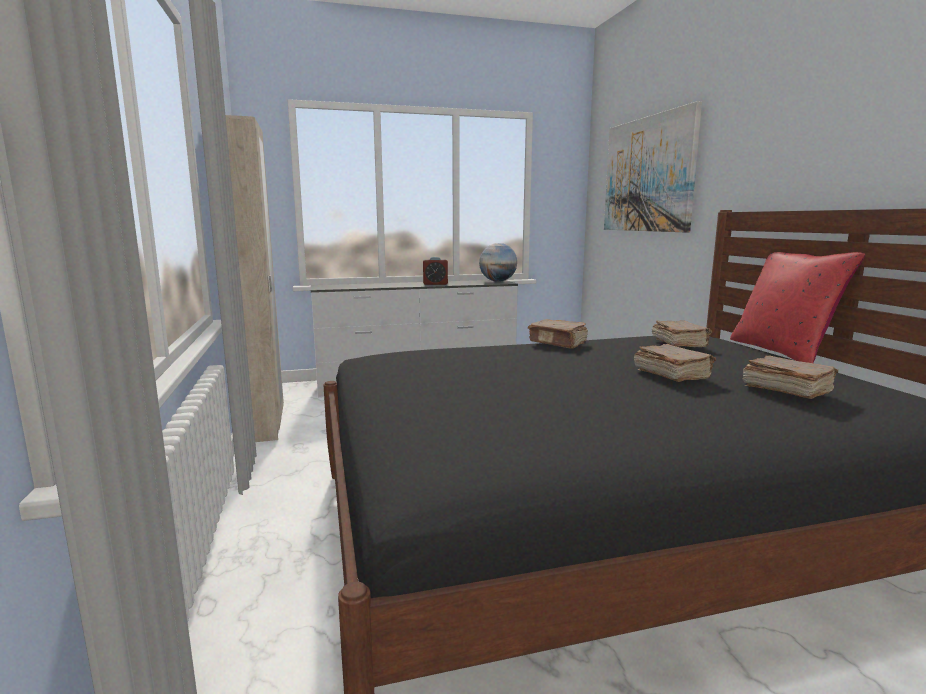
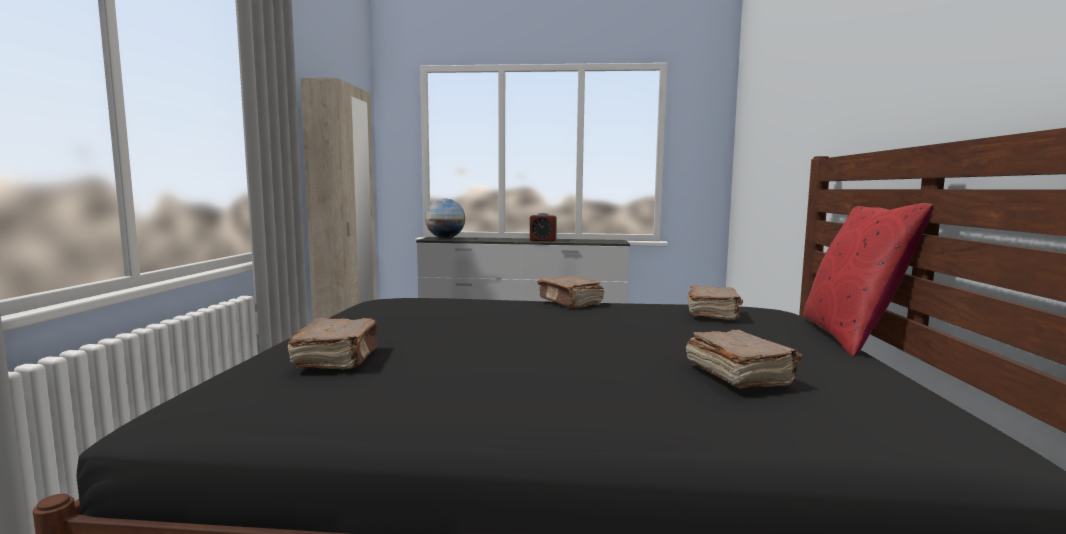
camera: 20 degrees right, 5 degrees down
globe [479,243,517,282] -> globe moved to [425,198,465,238]
picture [604,101,702,232] -> none
brown book [634,344,716,382] -> brown book moved to [288,318,378,370]

